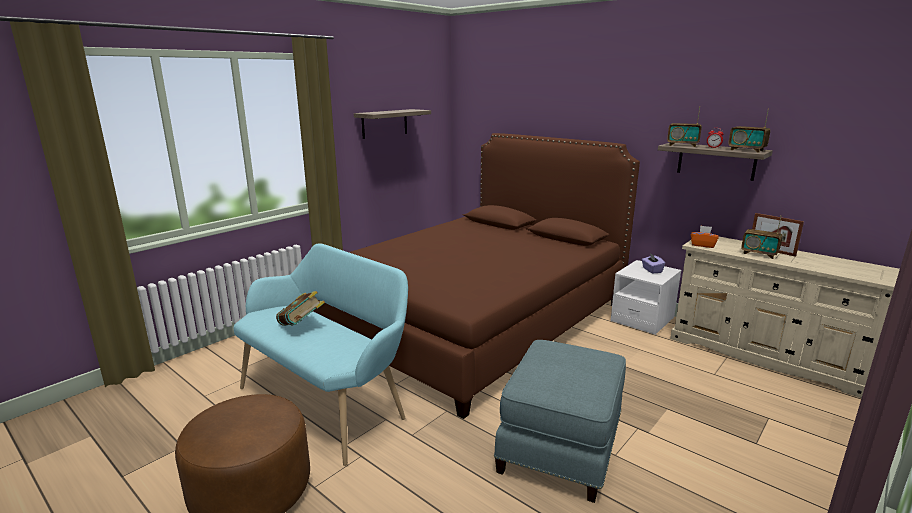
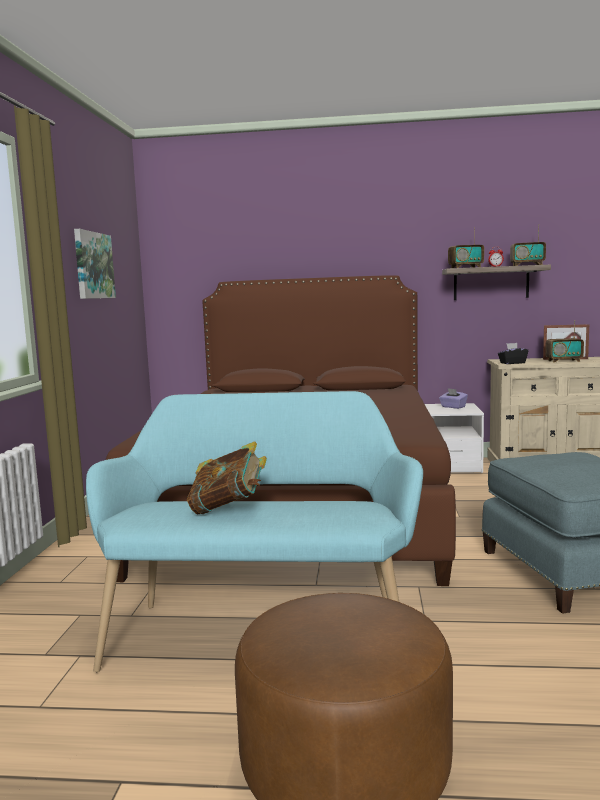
camera: 35 degrees left, 10 degrees down
shelf [354,109,431,139] -> picture [74,229,116,299]
orange tissue box [691,225,719,248] -> black tissue box [498,343,528,364]

